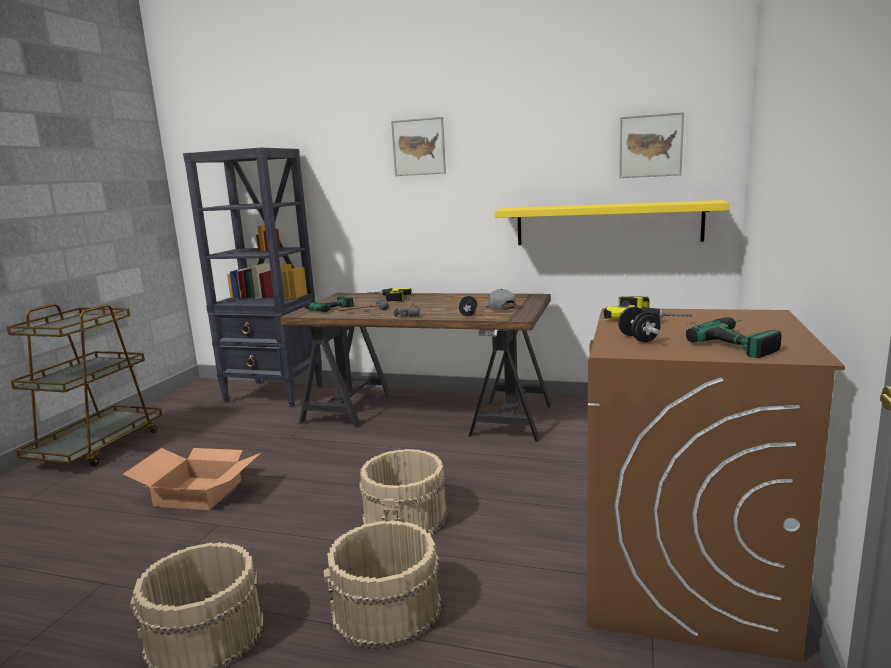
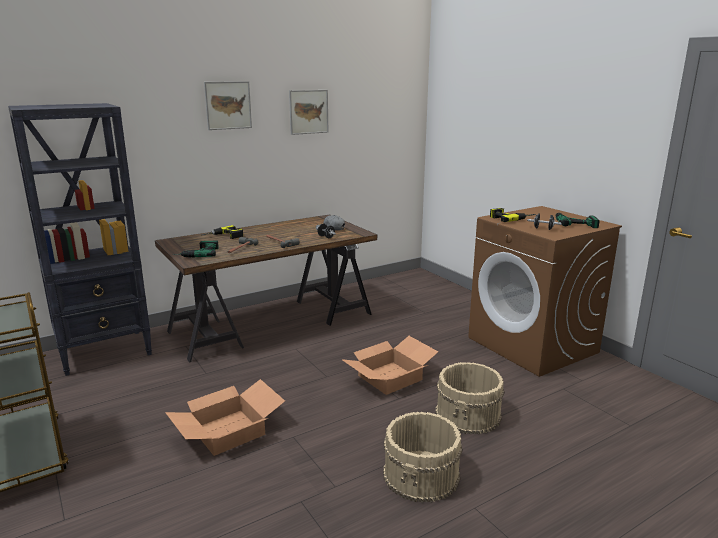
camera: 50 degrees left, 5 degrees up
beige bucket [359,449,448,534] -> cardboard box [341,336,438,395]
yellow shelf [495,200,729,245] -> none
picture [619,112,684,178] -> picture moved to [289,90,328,135]

